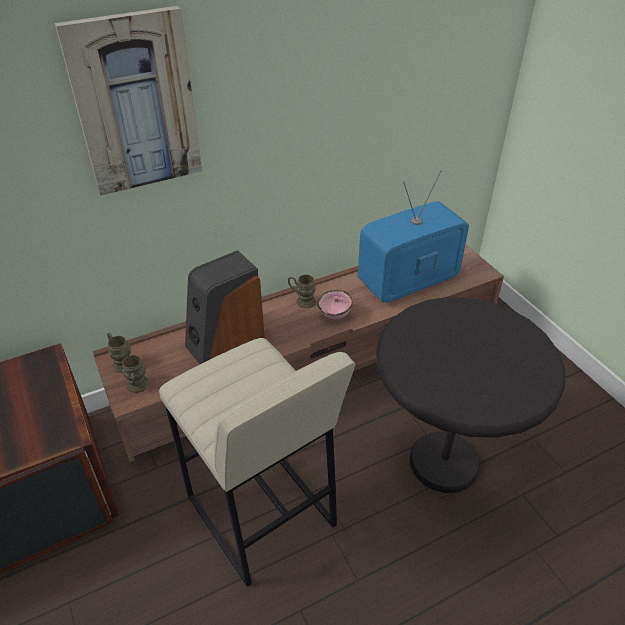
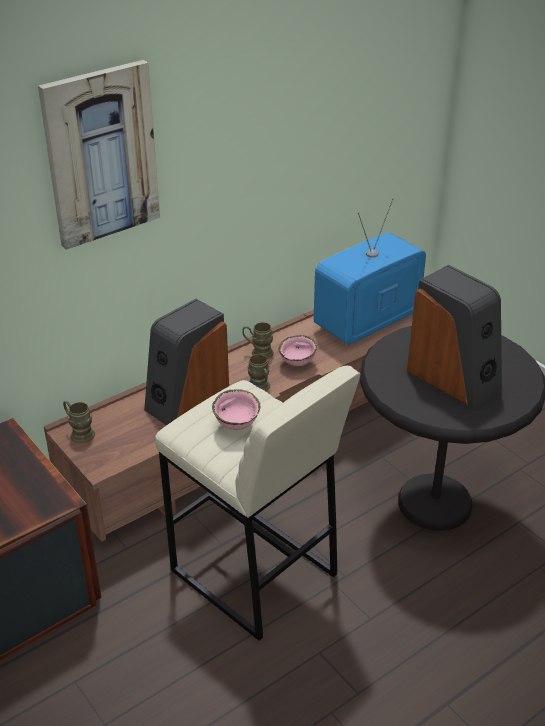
camera: 10 degrees left, 5 degrees down
brown mug [122,355,150,393] -> brown mug moved to [248,354,270,391]
none -> pink bowl [212,389,260,430]
none -> speaker [407,265,502,408]

